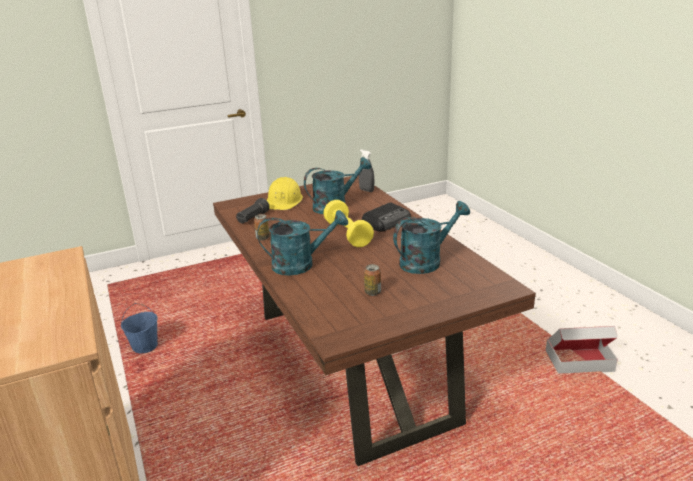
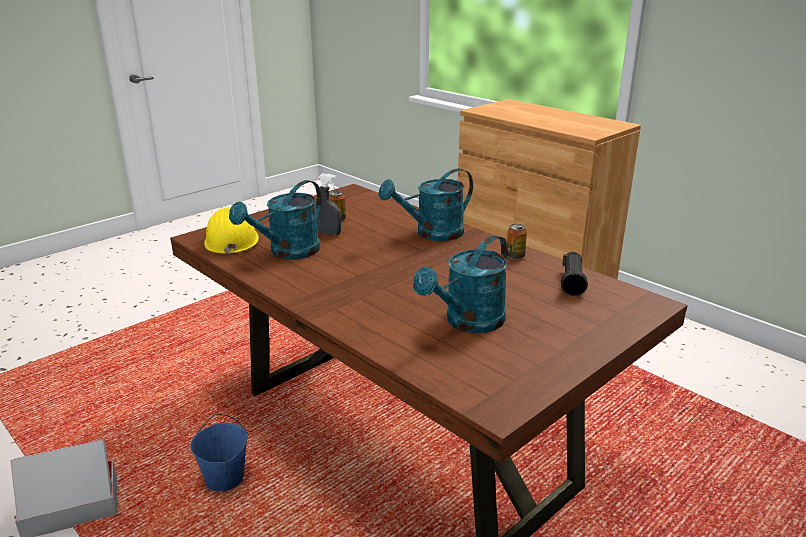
camera: 160 degrees right, 0 degrees up
blue bucket [121,303,158,354] -> blue bucket moved to [190,414,248,492]
yellow hard hat [267,177,303,210] -> yellow hard hat moved to [204,207,259,256]
yellow dumbbell [323,200,374,247] -> none
grey spray bottle [359,149,374,192] -> grey spray bottle moved to [315,173,341,236]
radio [362,202,411,232] -> none

